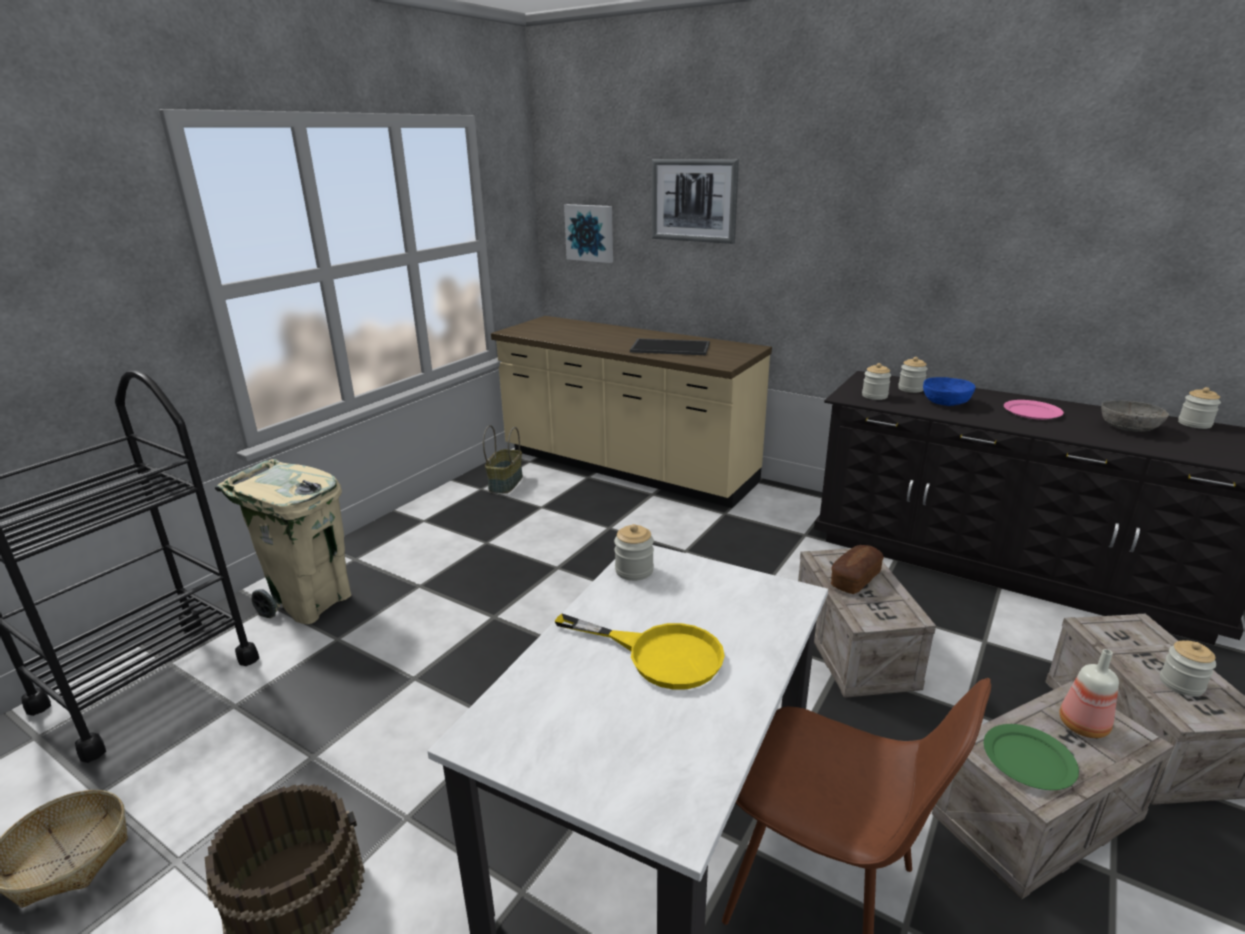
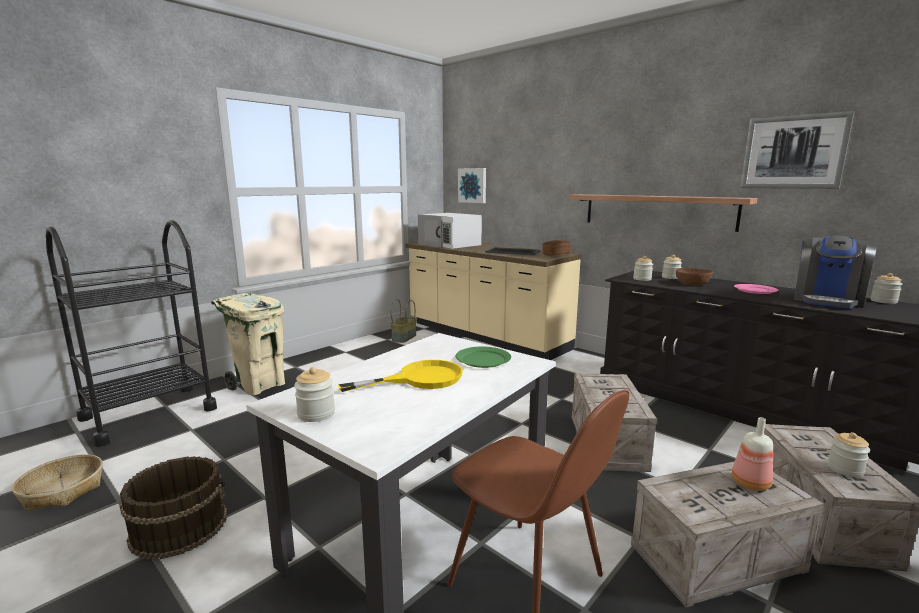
camera: 10 degrees right, 10 degrees down
yellow frying pan [554,614,725,690] -> yellow frying pan turned 60 degrees counterclockwise [338,360,463,392]
jar [614,524,654,581] -> jar moved to [294,367,335,422]
picture [652,159,739,244] -> picture moved to [740,111,854,189]
bread [831,545,884,594] -> bread moved to [542,240,571,256]
blue bowl [923,377,976,406] -> brown bowl [676,268,713,285]
green plate [984,724,1079,790] -> green plate moved to [456,346,511,368]
grey bowl [1101,400,1169,432] -> coffee machine [794,236,878,308]
none -> white microwave [418,213,482,249]
none -> shelf [568,194,758,232]

